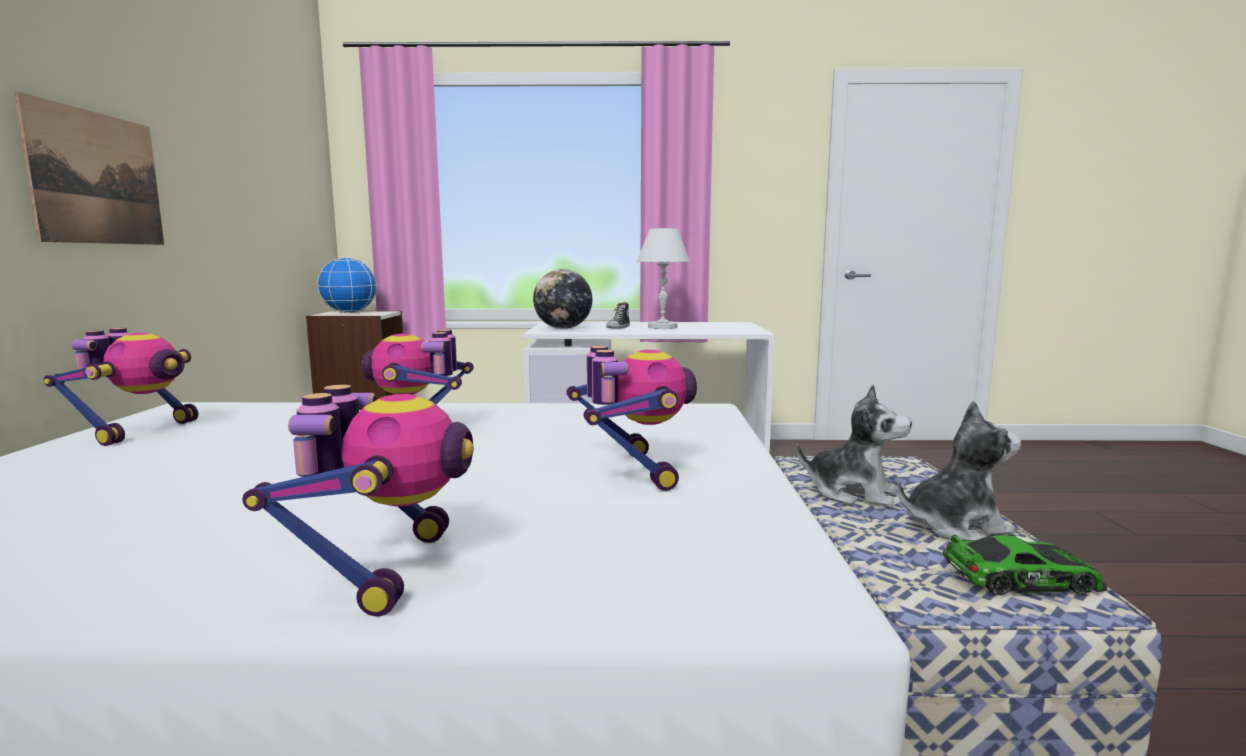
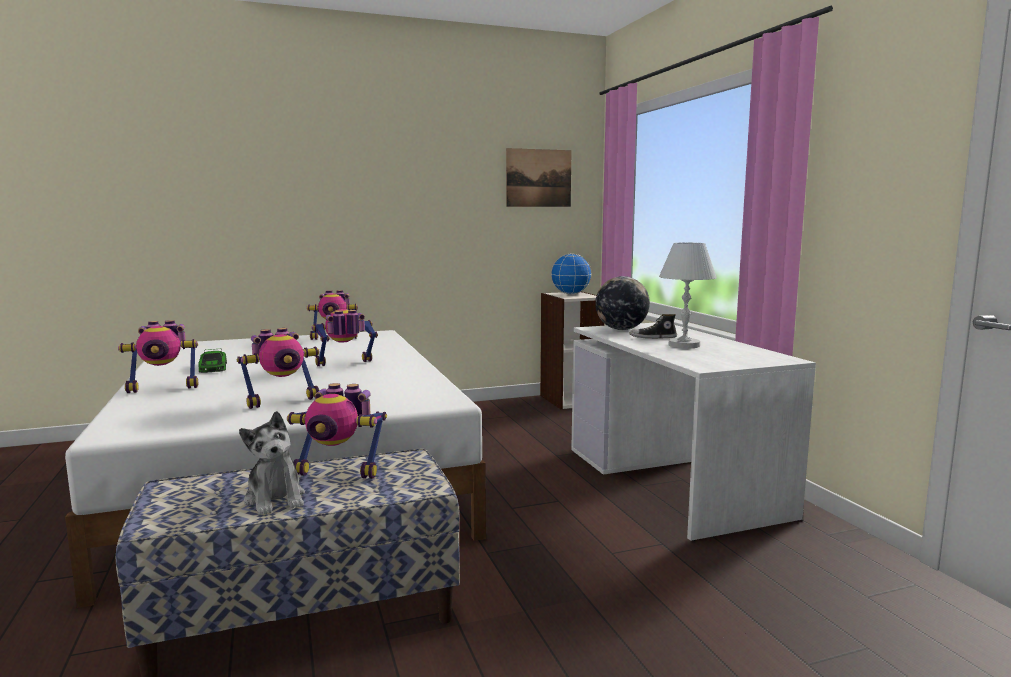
camera: 70 degrees right, 0 degrees up
picture [14,91,164,245] -> picture moved to [506,148,572,207]
plush toy [796,385,912,507] -> toy robot [287,383,387,479]
toy car [943,535,1107,595] -> toy car moved to [198,349,227,373]

